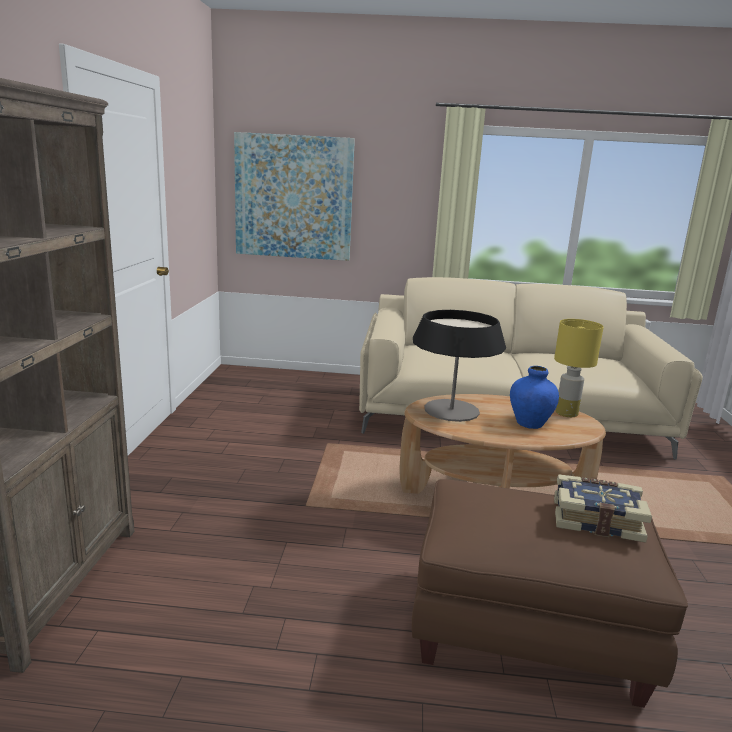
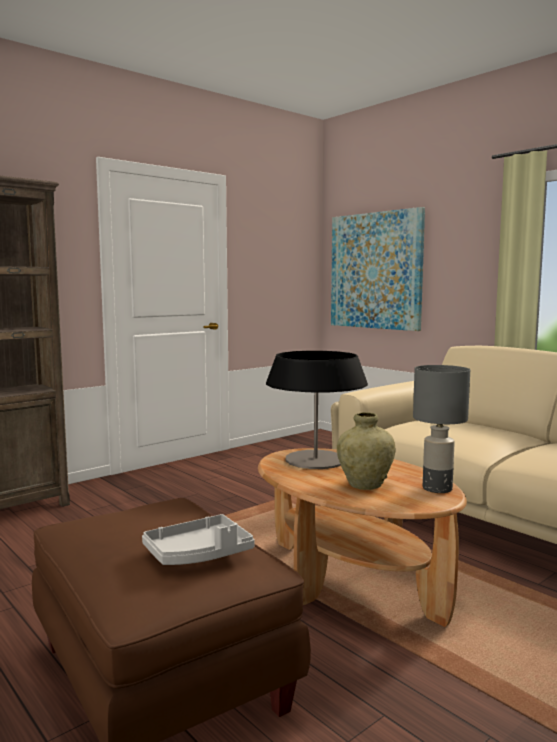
camera: 45 degrees right, 10 degrees down
blue vase [510,366,559,429] -> beige vase [337,412,396,490]
yellow table lamp [554,319,604,417] -> grey table lamp [413,365,470,493]
book [554,474,652,543] -> grey tray [142,514,255,565]

